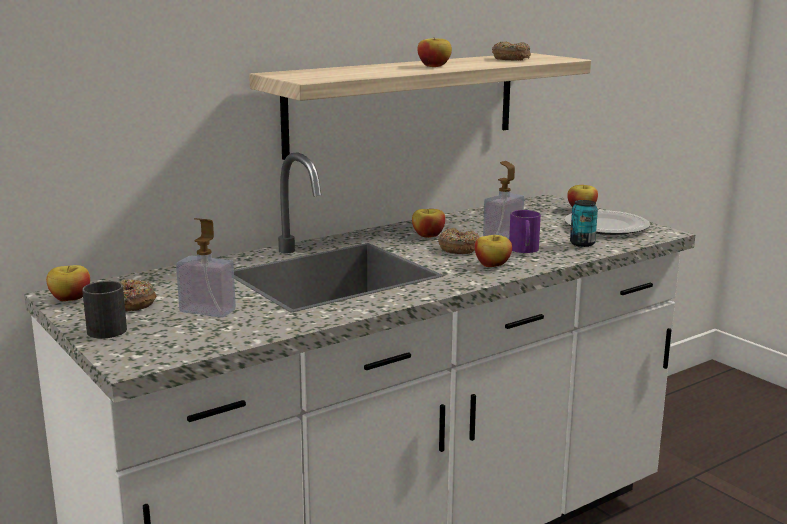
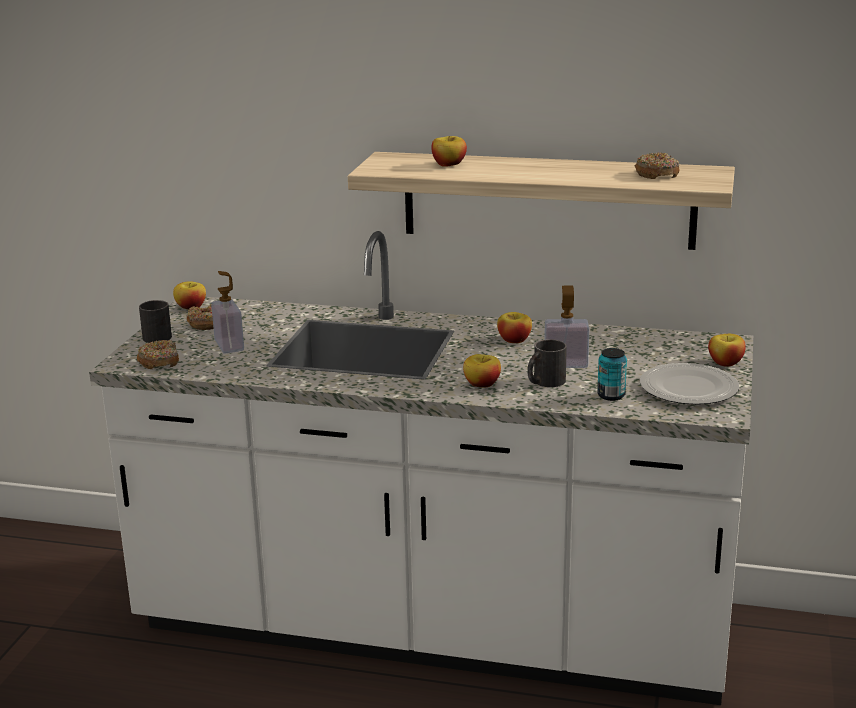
camera: 50 degrees right, 5 degrees up
apple [417,38,452,67] -> apple moved to [431,136,467,167]
donut [438,228,479,254] -> donut moved to [137,340,179,369]
purple mug [509,210,541,253] -> black mug [527,339,567,387]

